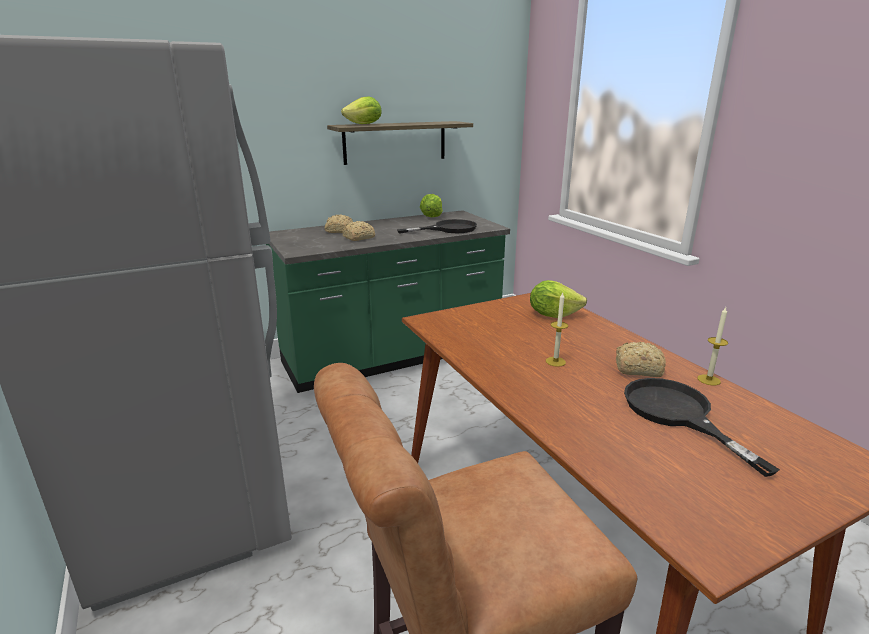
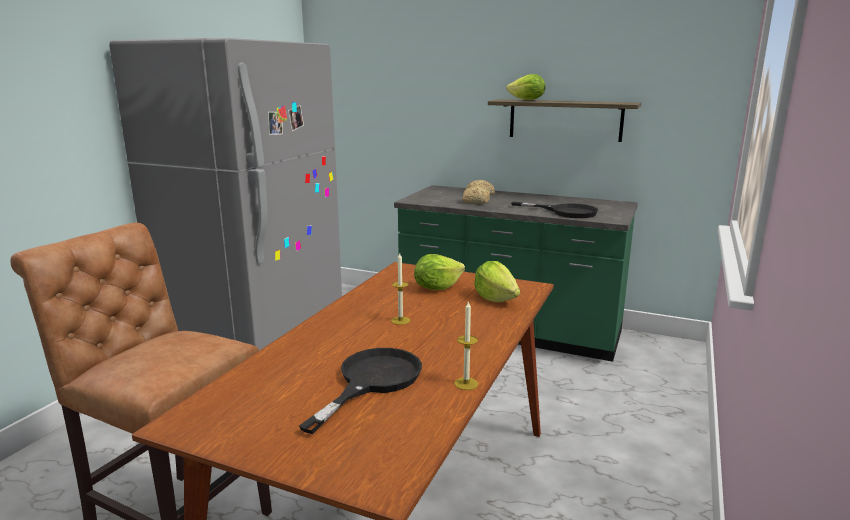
camera: 50 degrees right, 5 degrees down
lettuce [420,194,443,217] -> lettuce moved to [414,254,465,290]
bread [616,342,666,377] -> none

